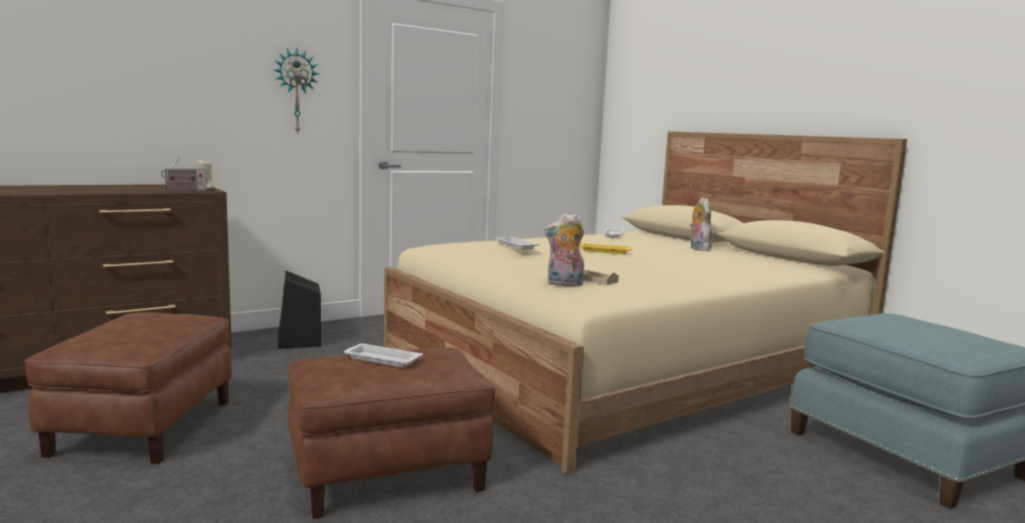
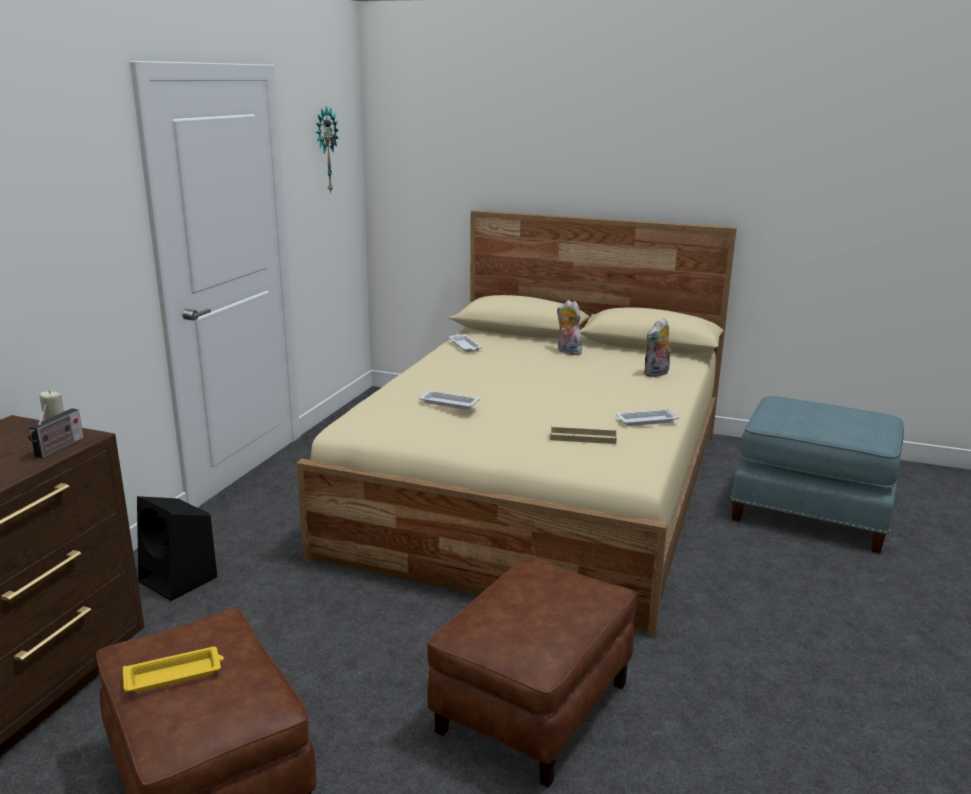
camera: 35 degrees left, 10 degrees up
wall clock [274,48,319,134] -> wall clock moved to [316,106,339,193]
white tray [344,344,423,367] -> white tray moved to [616,408,679,426]
plush toy [544,213,584,286] -> plush toy moved to [644,318,671,377]
yellow tray [579,243,632,254] -> yellow tray moved to [123,647,224,692]

